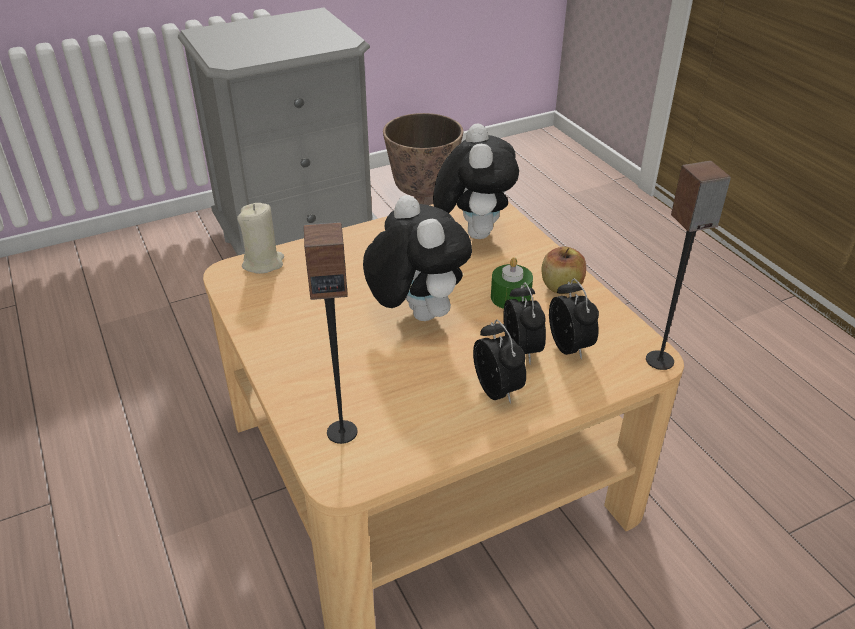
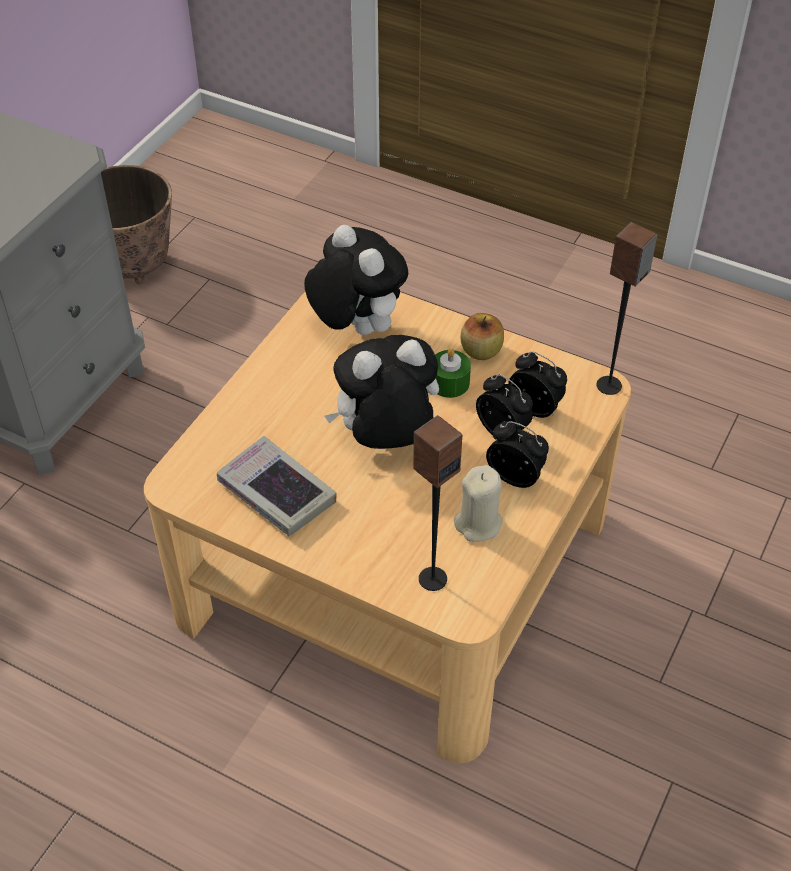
camera: 35 degrees left, 10 degrees up
beige candle [237,203,284,274] -> beige candle moved to [454,465,503,542]
plush toy [363,195,472,321] -> plush toy turned 45 degrees counterclockwise [324,335,439,449]
none -> book [217,436,337,536]

